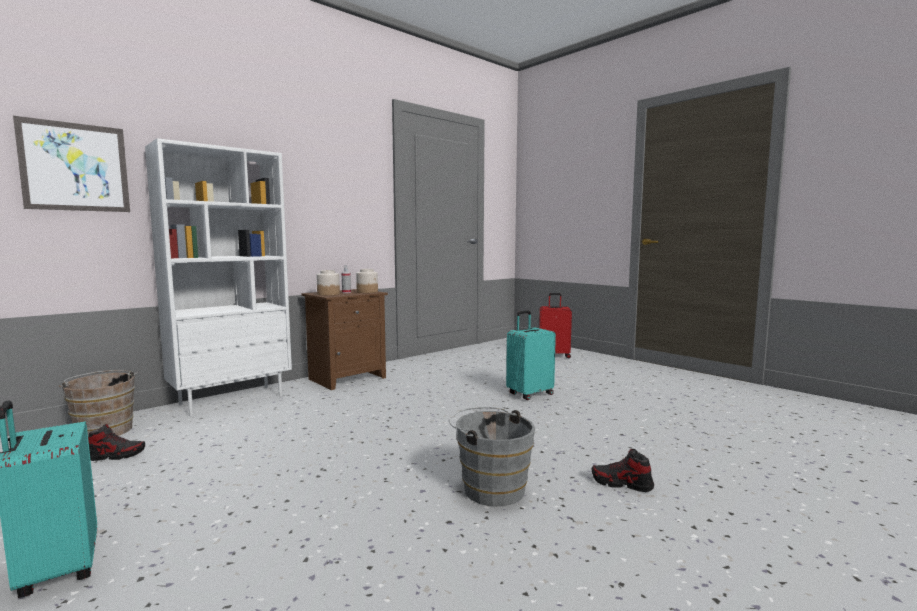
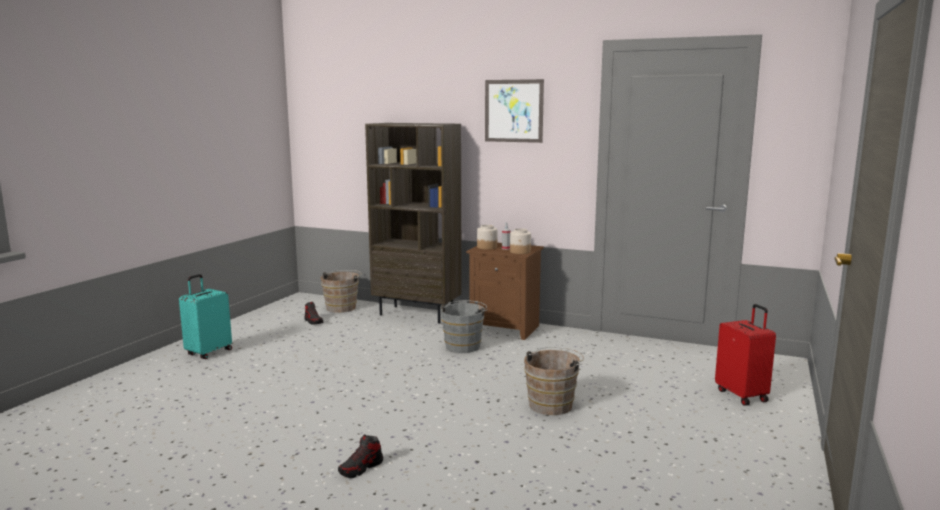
camera: 65 degrees right, 5 degrees up
picture [13,116,130,212] -> picture moved to [485,79,544,143]
white bookcase [145,138,292,416] -> brown bookcase [365,123,462,324]
grey bucket [449,407,535,507] -> grey bucket moved to [441,301,487,353]
turquoise suitcase [506,311,556,400] -> brown bucket [524,347,584,415]
shoe [591,449,654,492] -> shoe turned 135 degrees counterclockwise [338,435,383,478]

